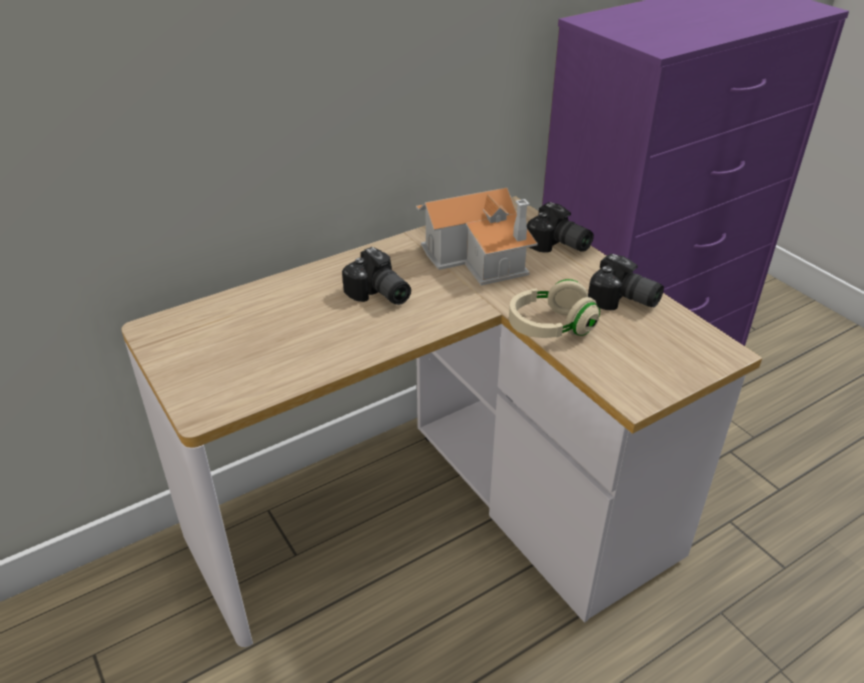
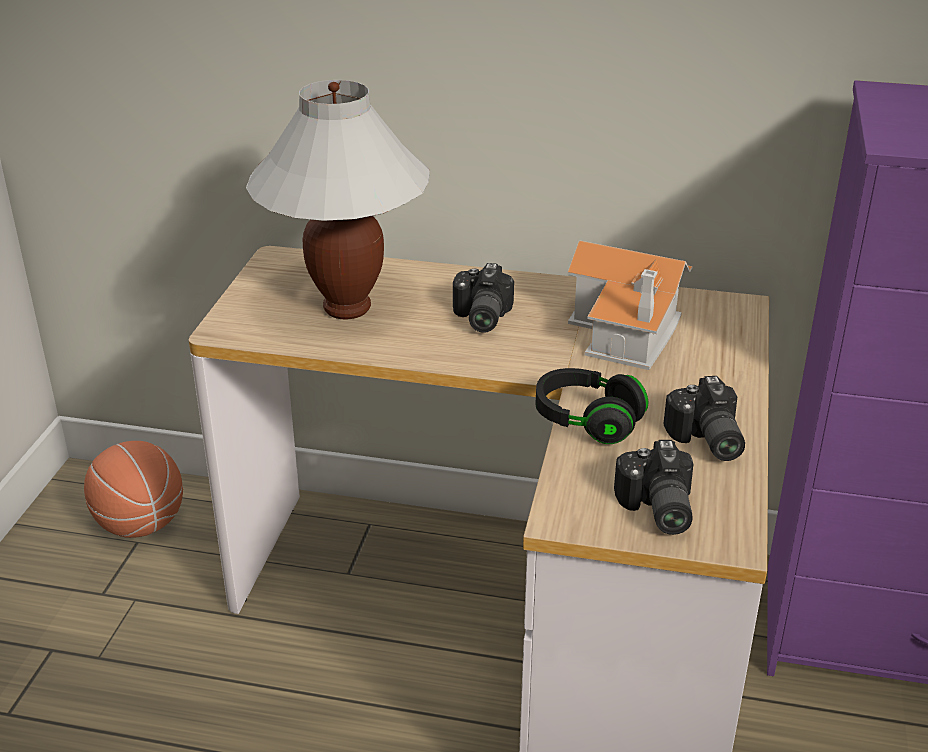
camera: 45 degrees right, 5 degrees down
beige headphones [509,279,600,338] -> black headphones [535,368,648,444]
camera [527,202,594,253] -> camera moved to [614,440,693,535]
none -> basketball [84,441,183,538]
none -> white table lamp [246,80,430,319]

